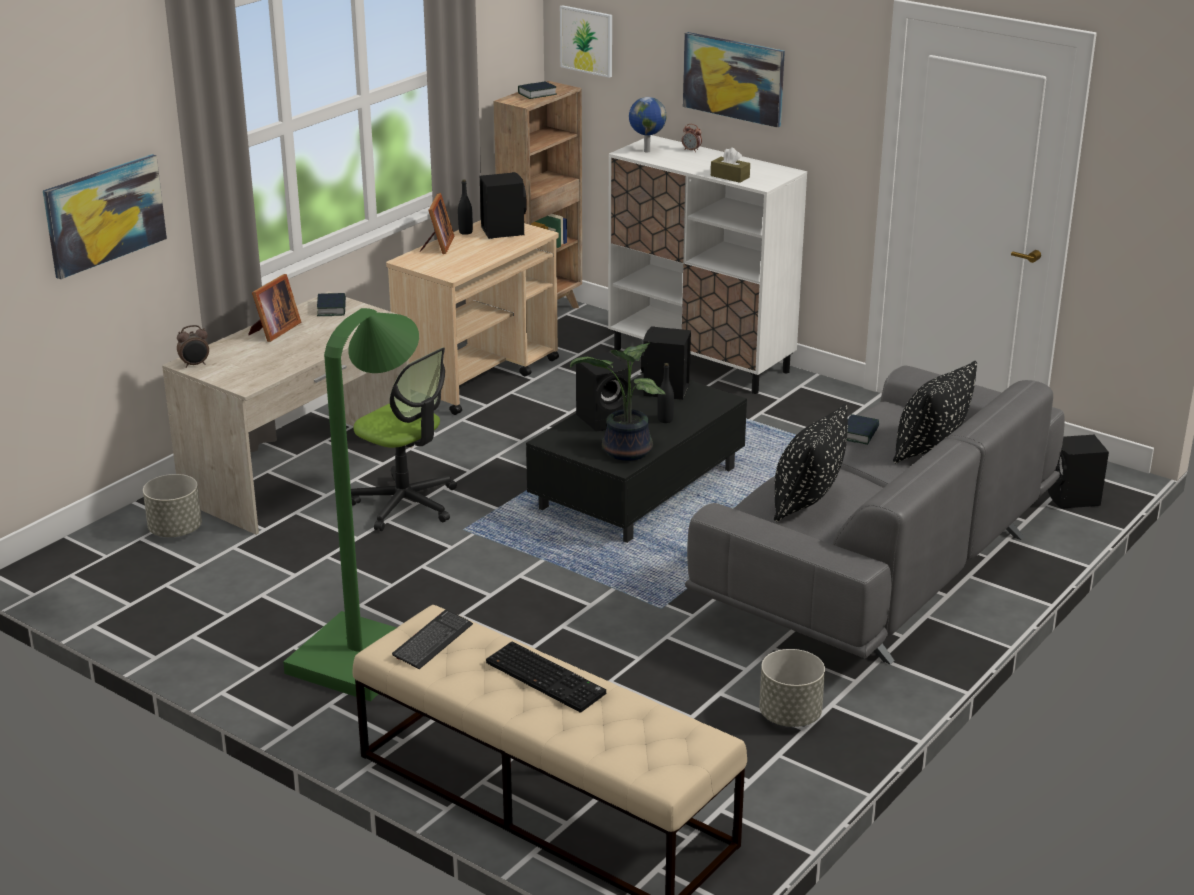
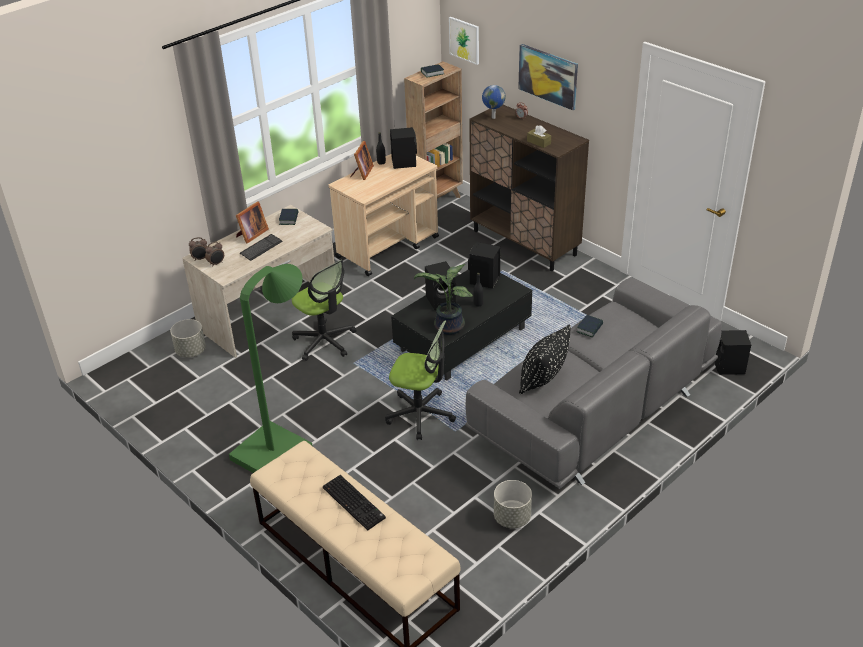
camera: 10 degrees right, 10 degrees up
picture [43,154,167,279] -> none
keyboard [392,610,473,669] -> keyboard moved to [240,234,283,261]
white cabinet [608,135,807,394] -> brown cabinet [469,105,589,271]
black pillow [893,361,977,464] -> none
none -> alarm clock [205,241,224,267]
none -> office chair [385,320,456,440]

